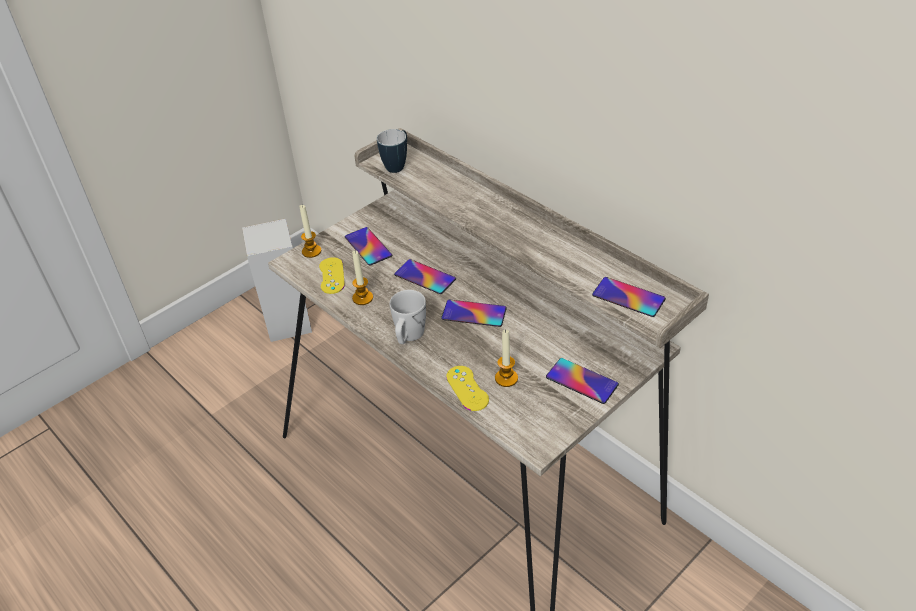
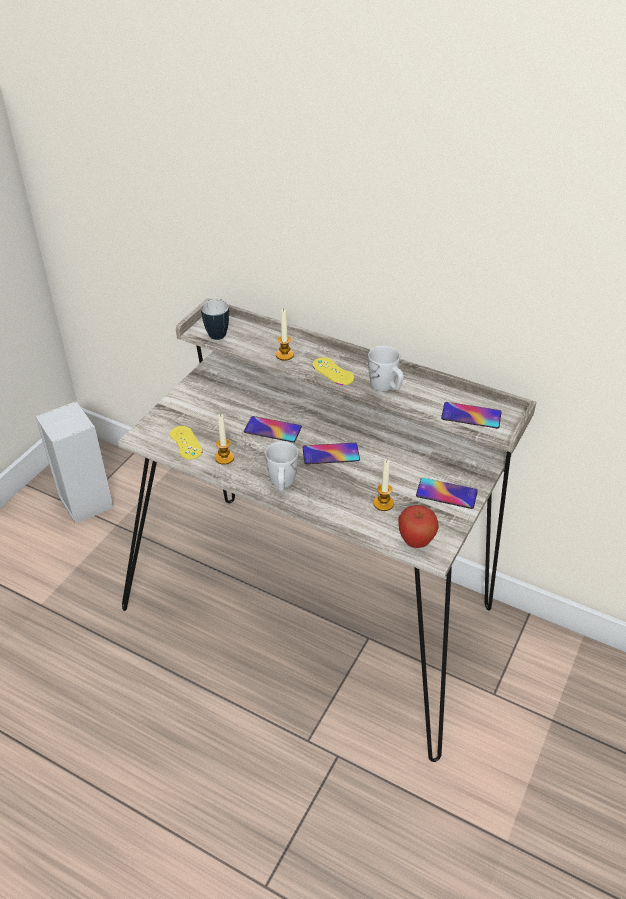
camera: 20 degrees left, 0 degrees up
candle [299,205,321,258] -> candle moved to [276,309,294,361]
phone [345,227,392,266] -> none
yellow game controller [446,366,489,411] -> yellow game controller moved to [312,357,354,385]
none -> white mug [368,346,404,391]
none -> apple [398,505,439,548]

